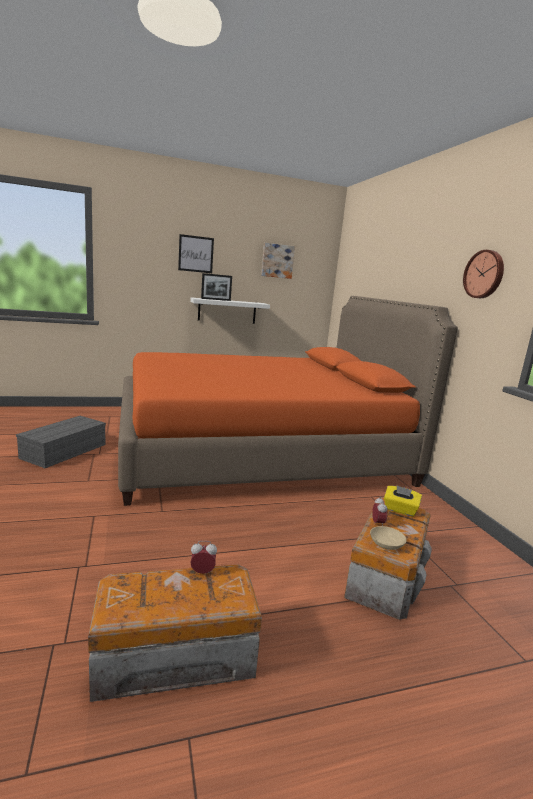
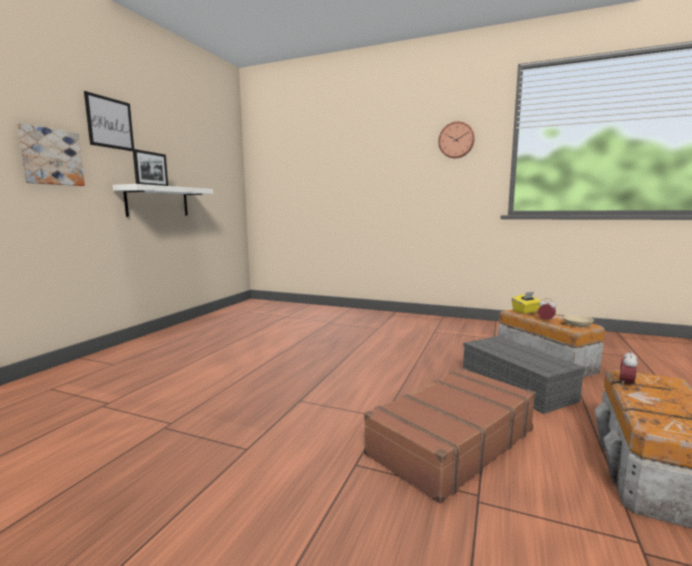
camera: 50 degrees left, 5 degrees down
grey storage box [16,416,106,468] -> grey storage box moved to [463,336,585,414]
orange bed [118,296,458,506] -> none
picture [261,243,295,279] -> picture moved to [17,123,85,186]
none -> brown suitcase [364,368,536,504]

